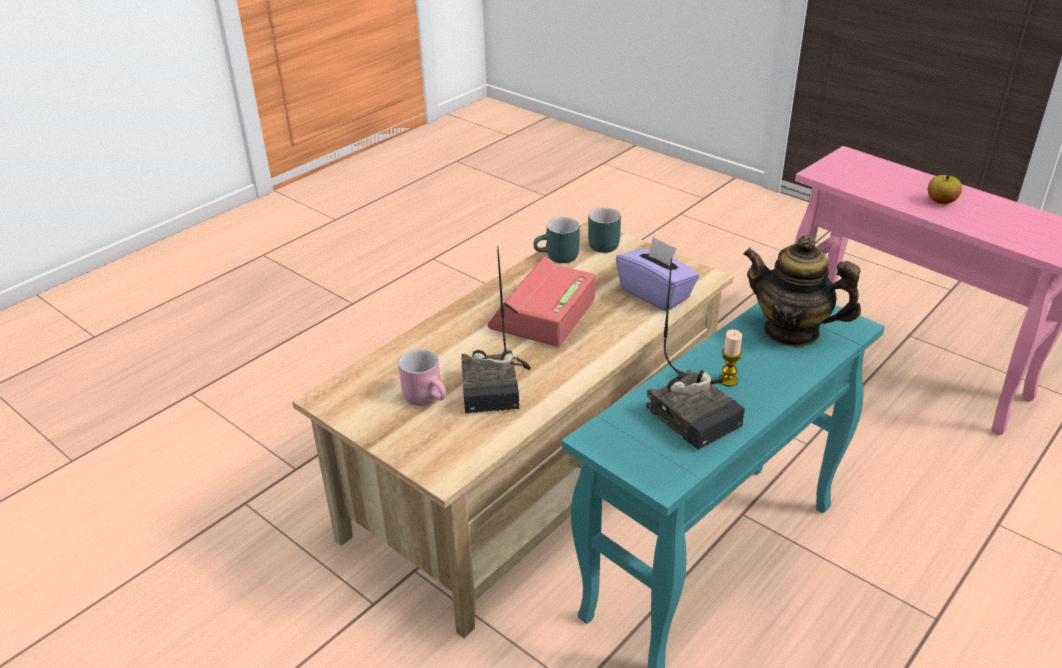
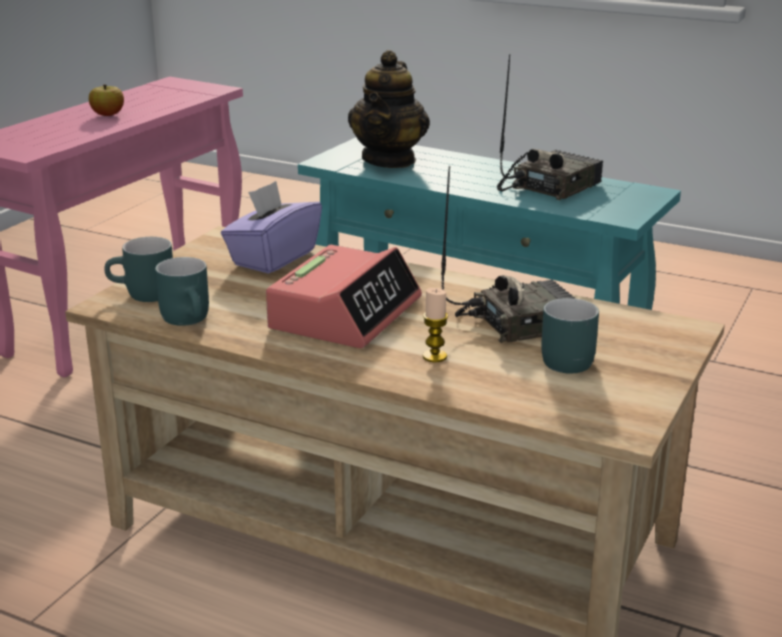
camera: 105 degrees left, 10 degrees down
pink mug [398,349,446,406] -> turquoise mug [541,298,599,374]
alarm clock [488,256,595,346] -> alarm clock turned 75 degrees counterclockwise [266,245,422,348]
candle [719,329,742,386] -> candle moved to [423,288,448,362]

